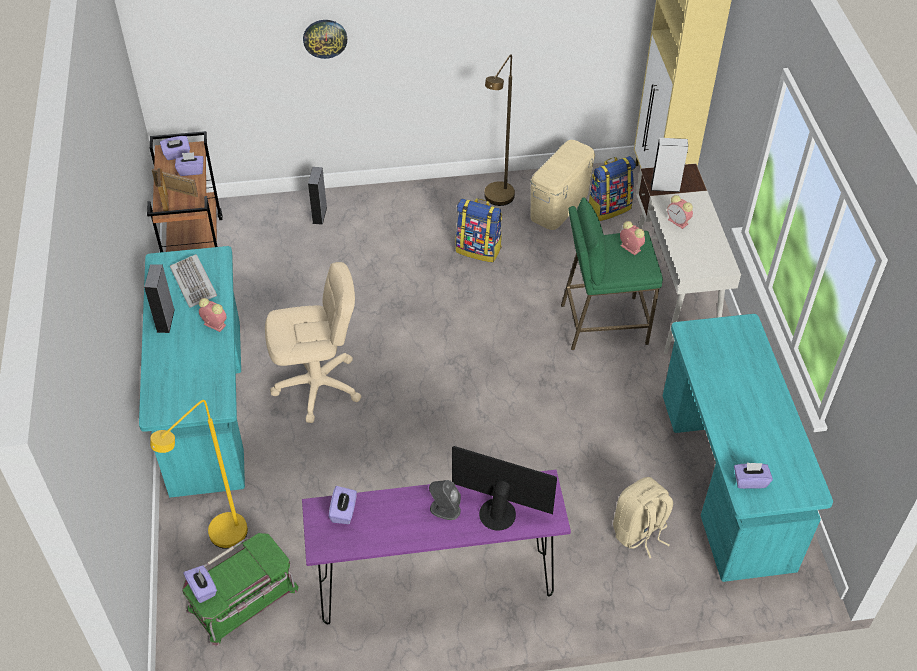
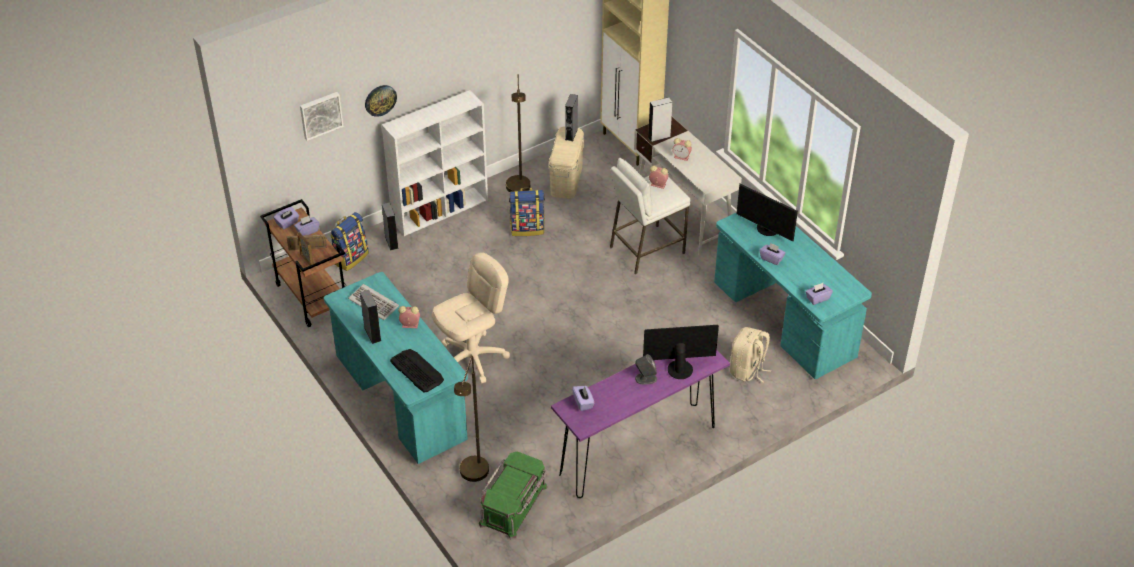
camera: 25 degrees left, 5 degrees down
yellow floor lamp [150,400,248,549] -> brown floor lamp [454,356,489,482]
purple tissue box [183,565,217,603] -> purple tissue box moved to [760,243,786,265]
green stool [561,197,663,350] -> white stool [610,158,690,274]
backpack [588,156,636,221] -> backpack moved to [330,212,369,271]
none -> picture [300,92,344,141]
none -> white bookcase [382,90,488,236]
none -> keyboard [390,349,444,392]
none -> grey speaker [565,94,578,141]
none -> monitor [736,184,798,241]

